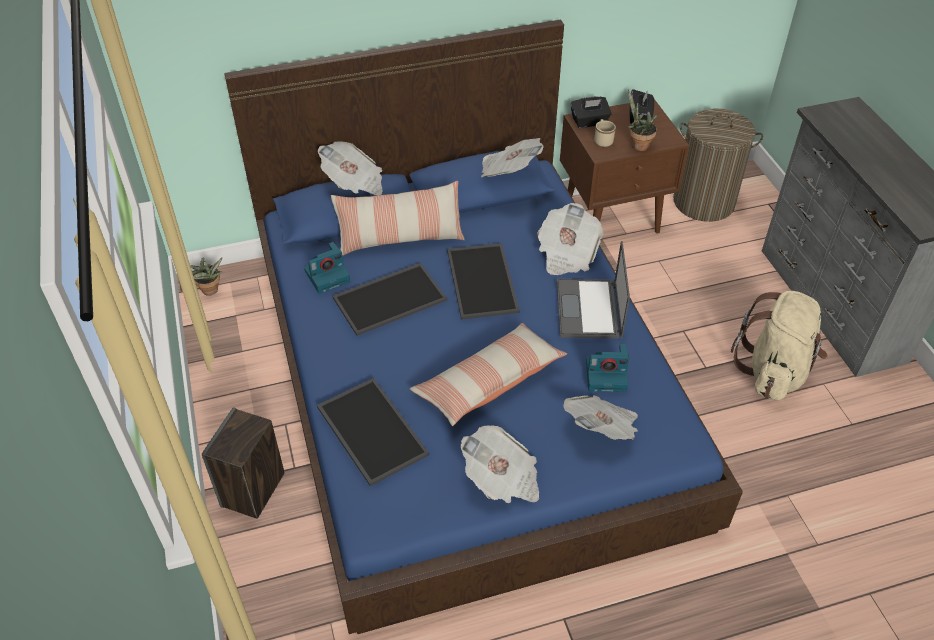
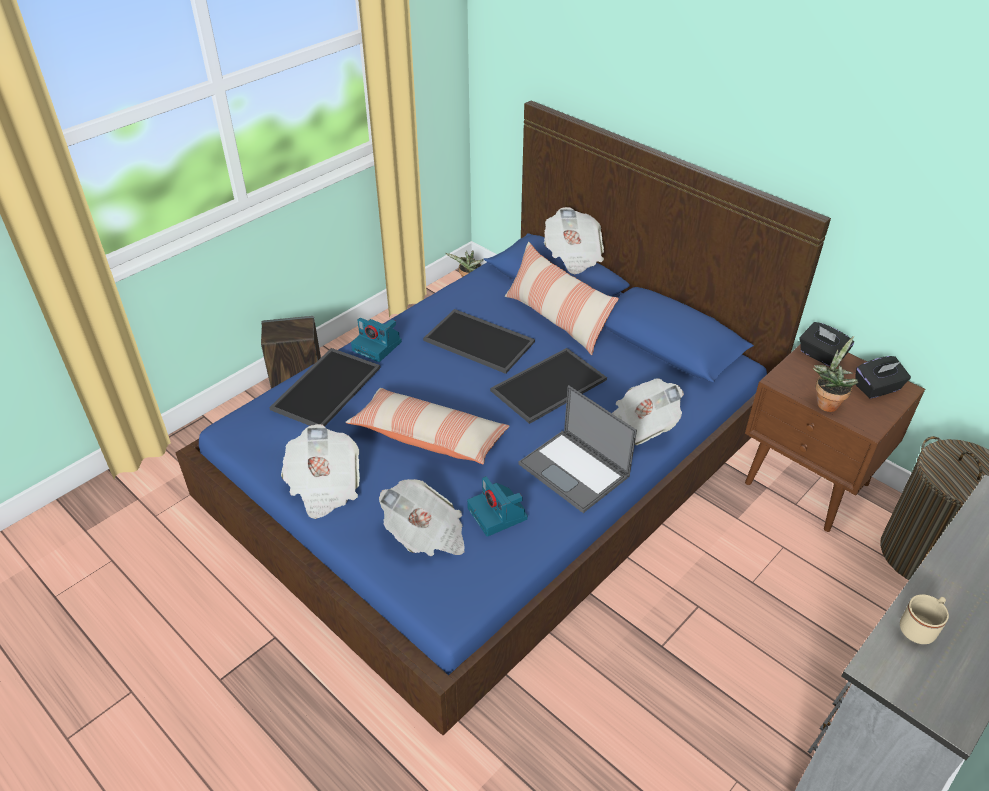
camera: 60 degrees right, 5 degrees down
camera [304,242,350,294] -> camera moved to [351,318,402,362]
newspaper [481,138,544,177] -> none
laptop [557,241,630,339] -> laptop turned 105 degrees counterclockwise [519,385,637,513]
beige mug [594,119,616,147] -> beige mug moved to [900,594,949,644]
beige backpack [731,291,827,400] -> none

